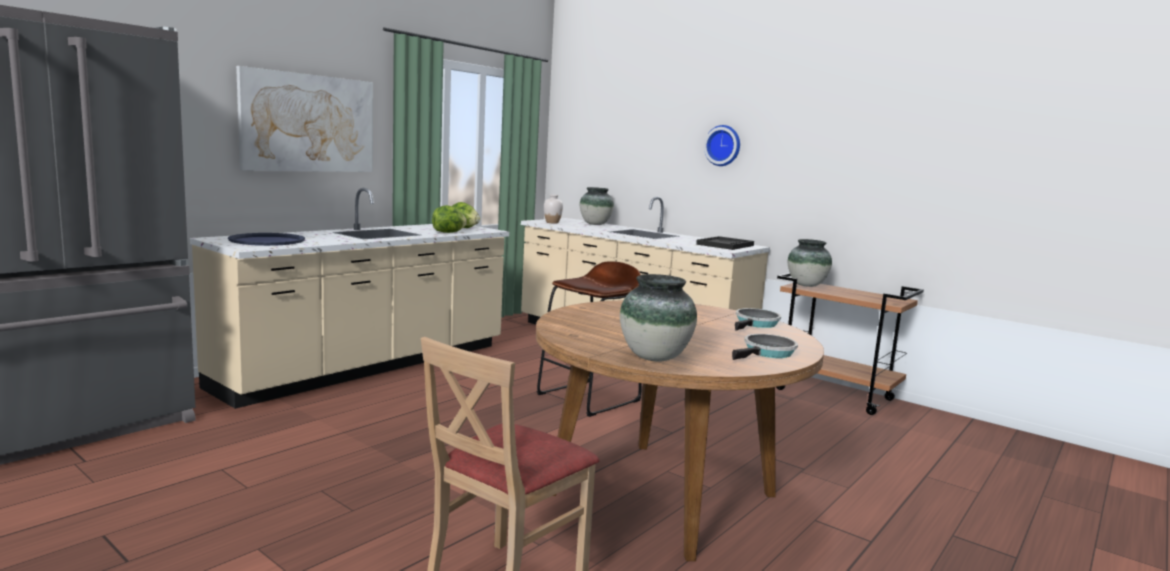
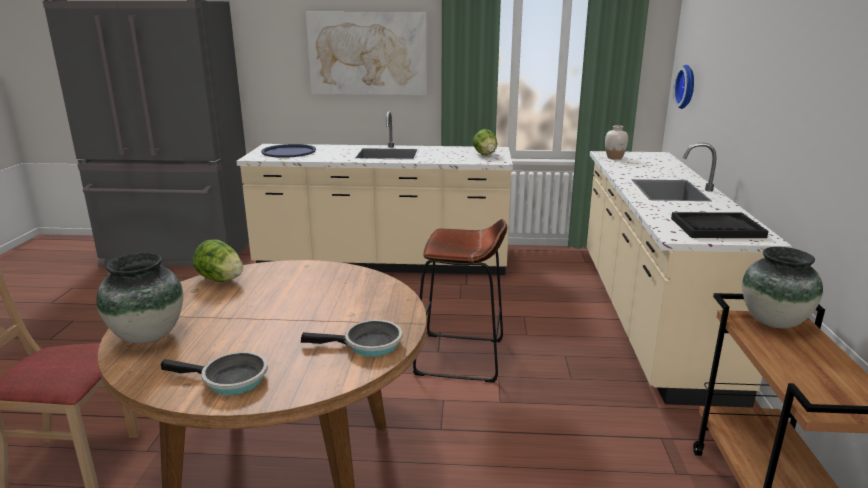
camera: 55 degrees right, 10 degrees up
lettuce [432,205,467,233] -> lettuce moved to [193,239,243,282]
vase [580,187,614,225] -> none
wall clock [704,125,740,166] -> wall clock moved to [673,65,694,109]

